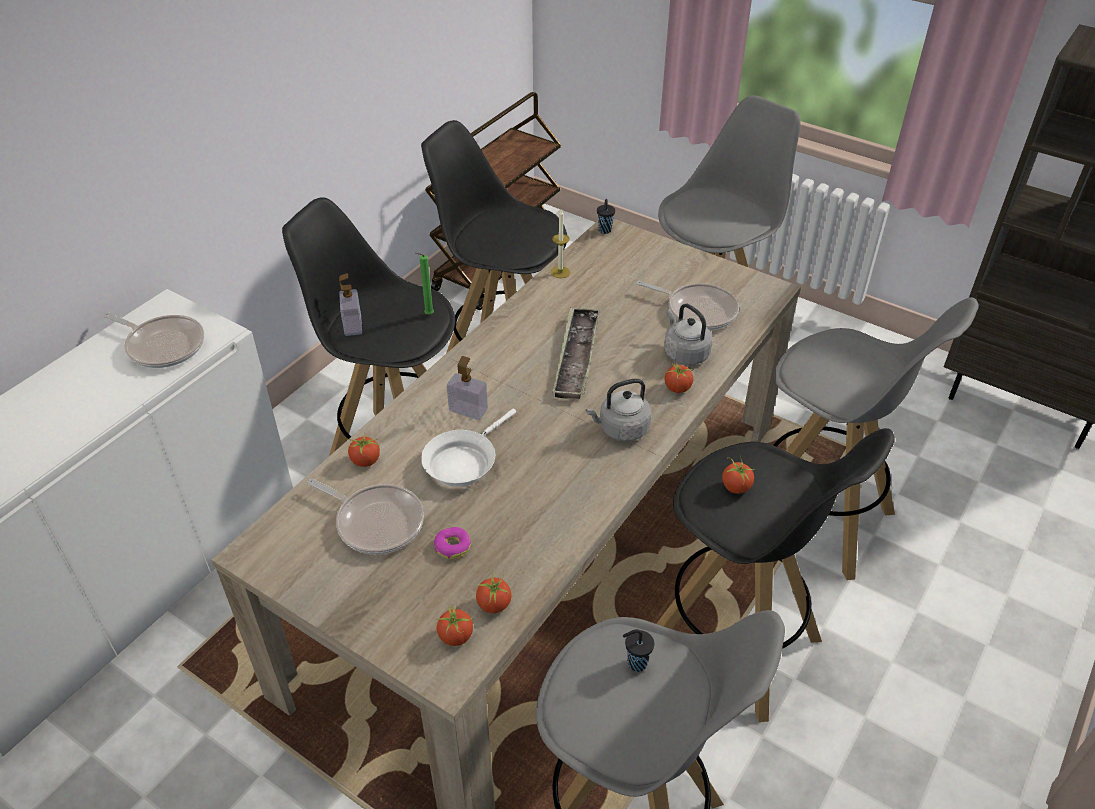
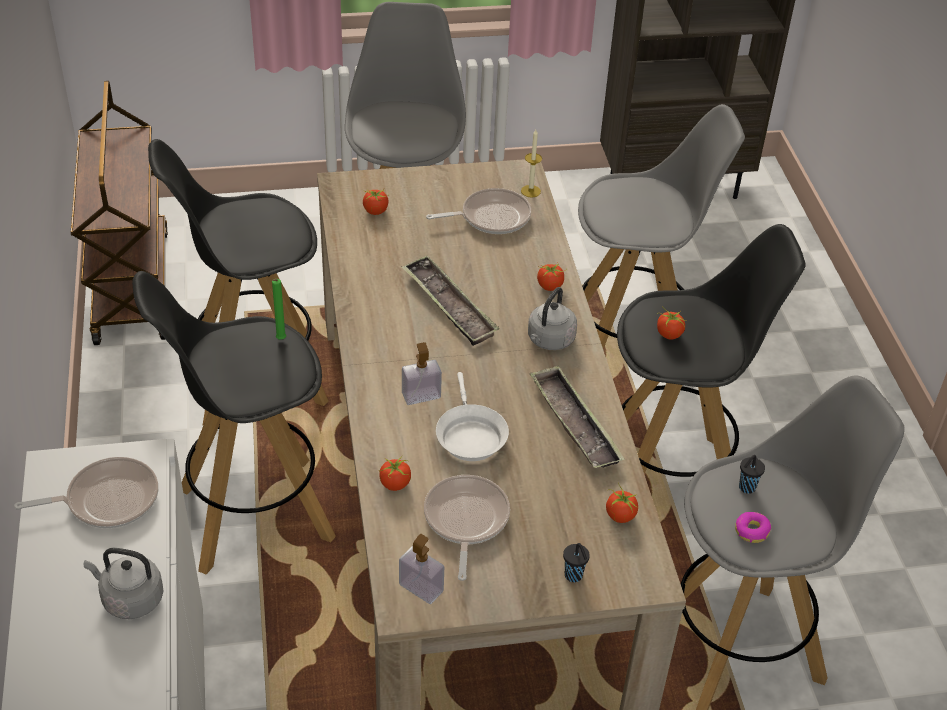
camera: 45 degrees left, 0 degrees up
frying pan [308,479,424,555] -> frying pan turned 75 degrees counterclockwise [424,475,510,581]
soap dispenser [339,273,362,336] -> soap dispenser moved to [399,534,444,604]
donut [434,527,471,559] -> donut moved to [735,512,771,543]
tomato [436,605,473,646] -> tomato moved to [363,188,389,215]
candle [551,210,570,278] -> candle moved to [521,130,542,198]
black cup [597,199,615,234] -> black cup moved to [563,543,590,582]
grey kettle [664,304,713,365] -> grey kettle moved to [84,548,163,619]
none -> tray [530,366,625,468]

